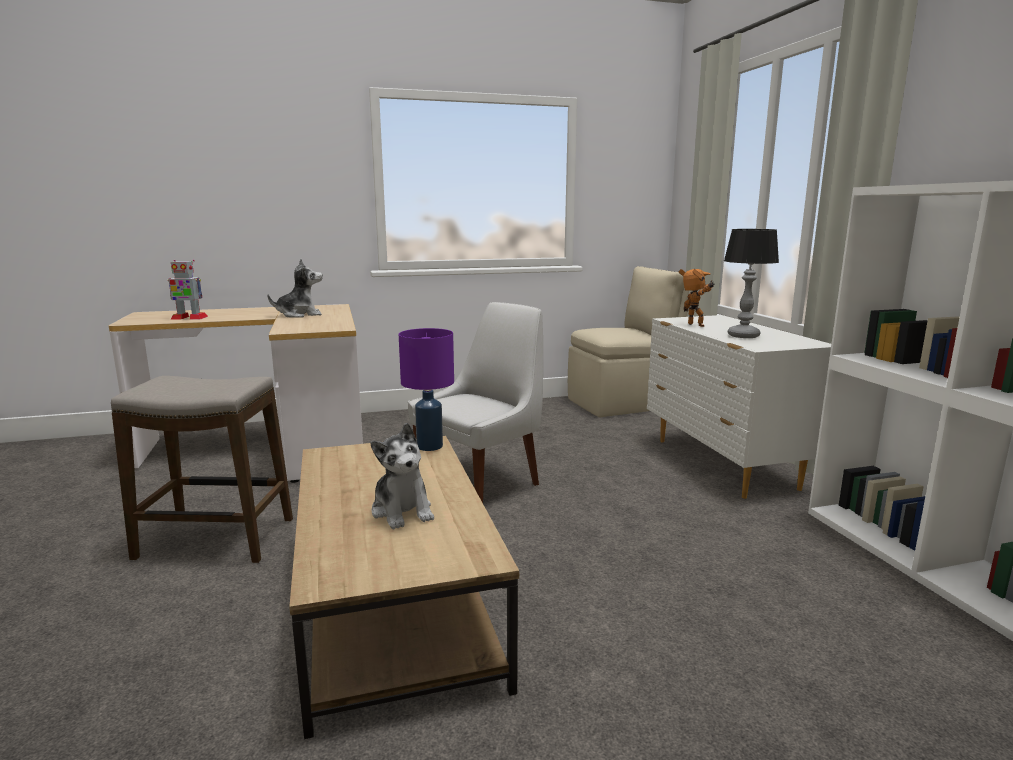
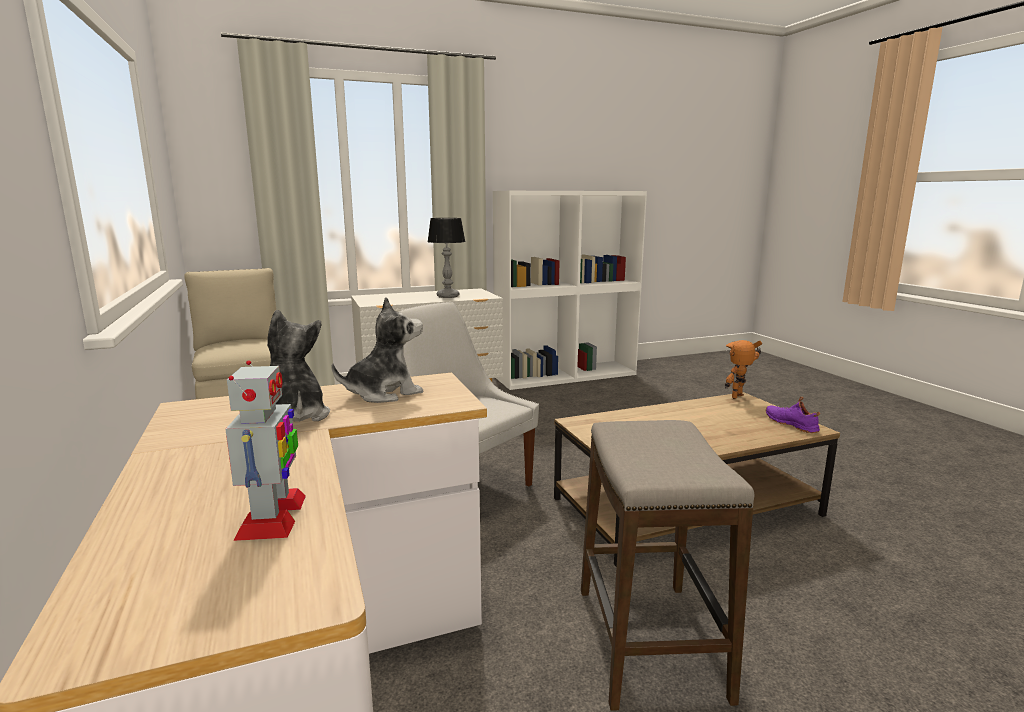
camera: 95 degrees left, 0 degrees up
plush toy [371,423,434,529] -> plush toy moved to [332,297,424,403]
purple table lamp [399,328,454,451] -> none
toy robot [678,269,715,327] -> toy robot moved to [725,340,762,399]
none -> purple shoe [766,397,820,433]

